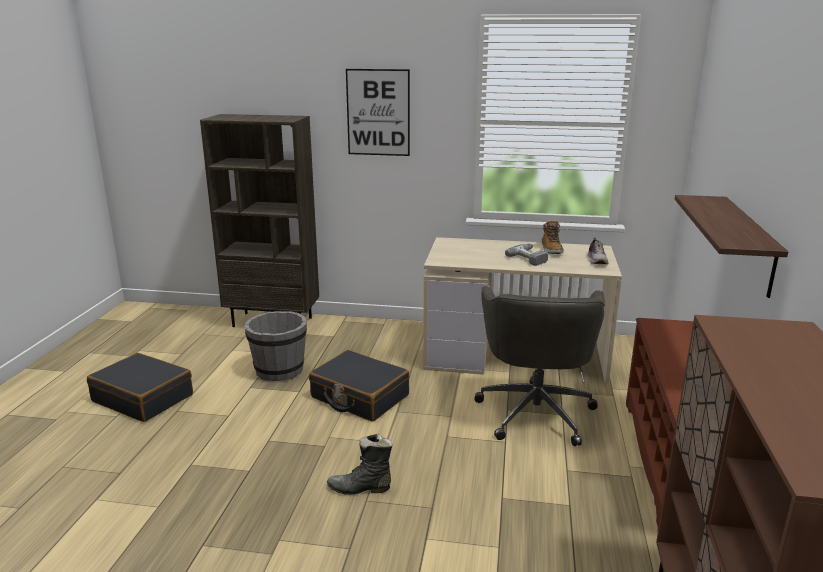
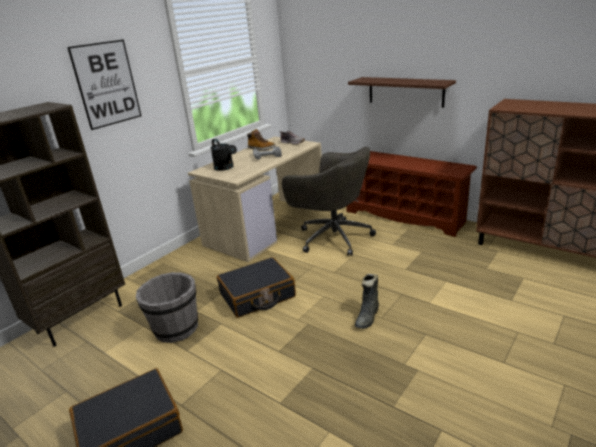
camera: 60 degrees left, 5 degrees up
none -> black watering can [210,139,237,171]

